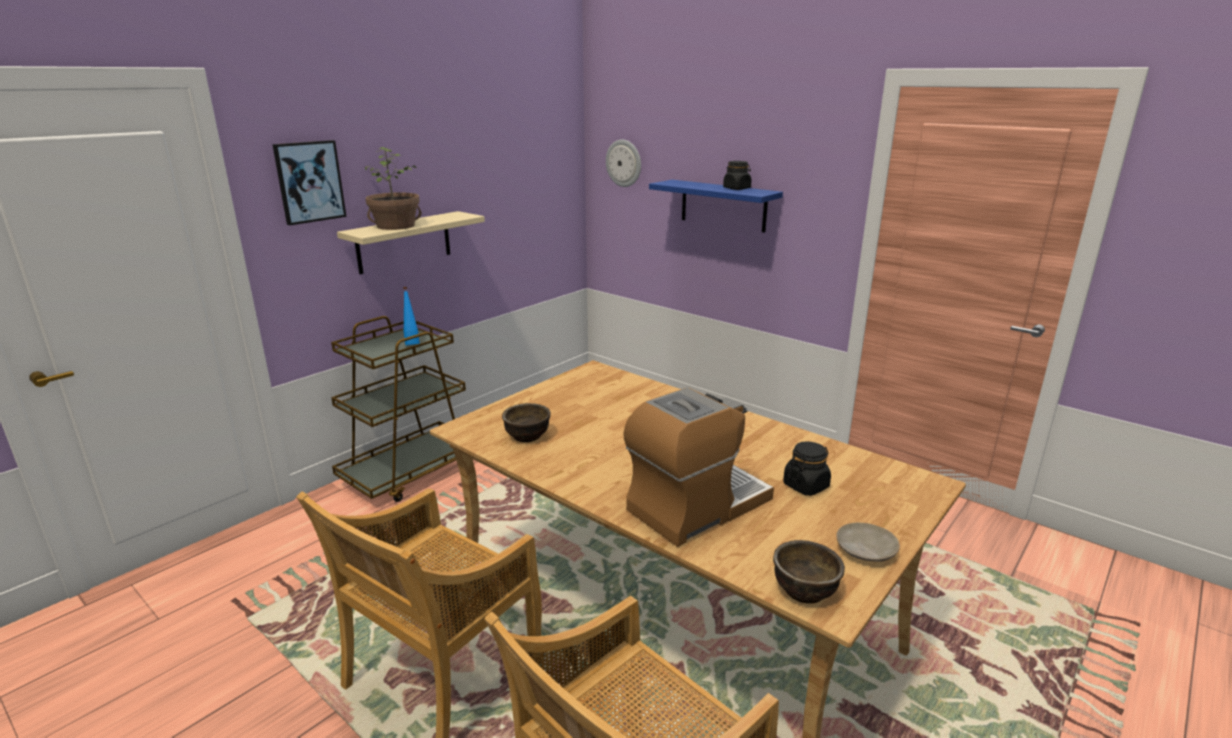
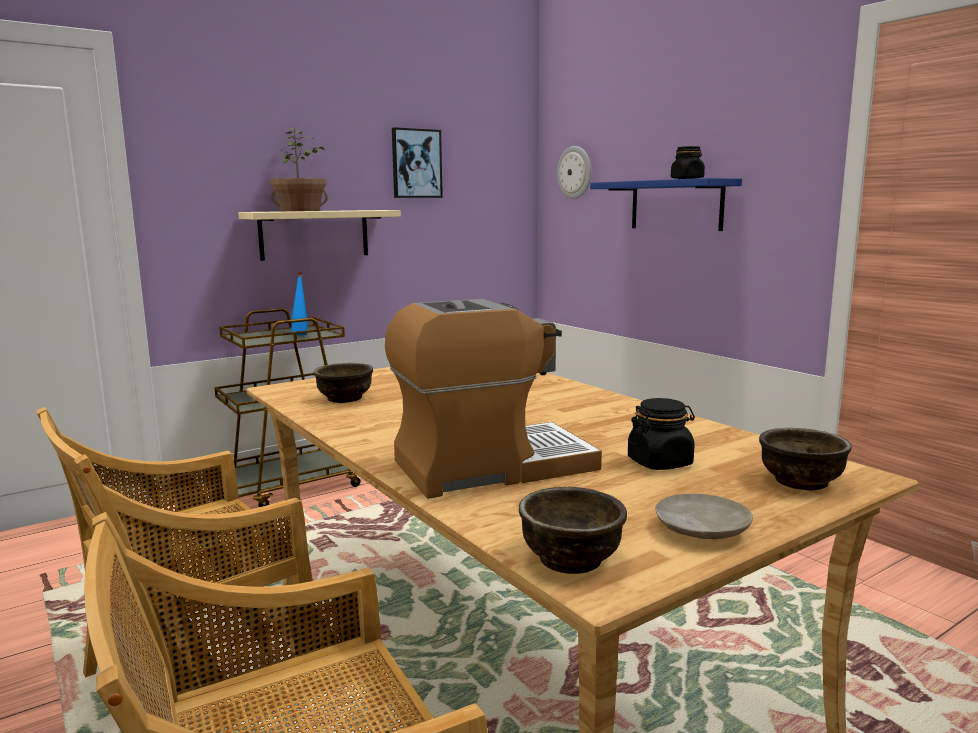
camera: 15 degrees right, 10 degrees down
picture [272,140,347,225] -> picture moved to [392,127,443,198]
none -> brown bowl [759,428,852,490]

